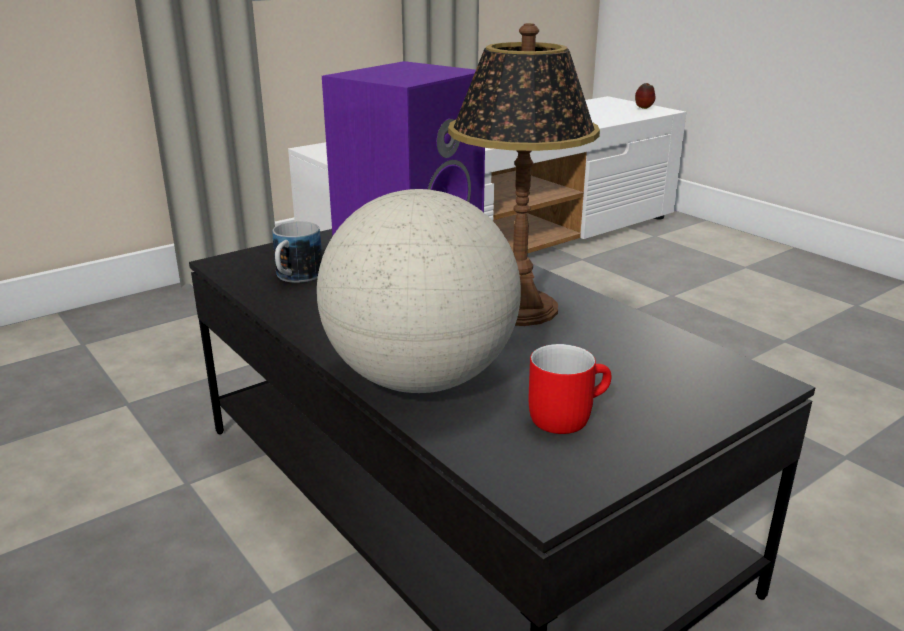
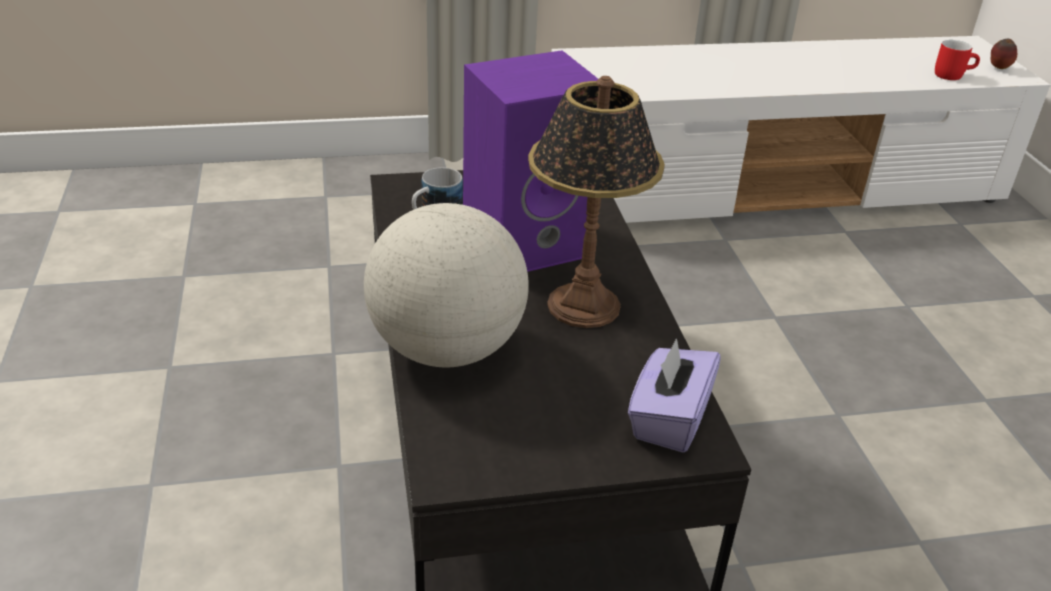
camera: 25 degrees right, 10 degrees up
red mug [529,344,611,434] -> red mug moved to [935,40,980,80]
none -> purple tissue box [628,338,721,453]

